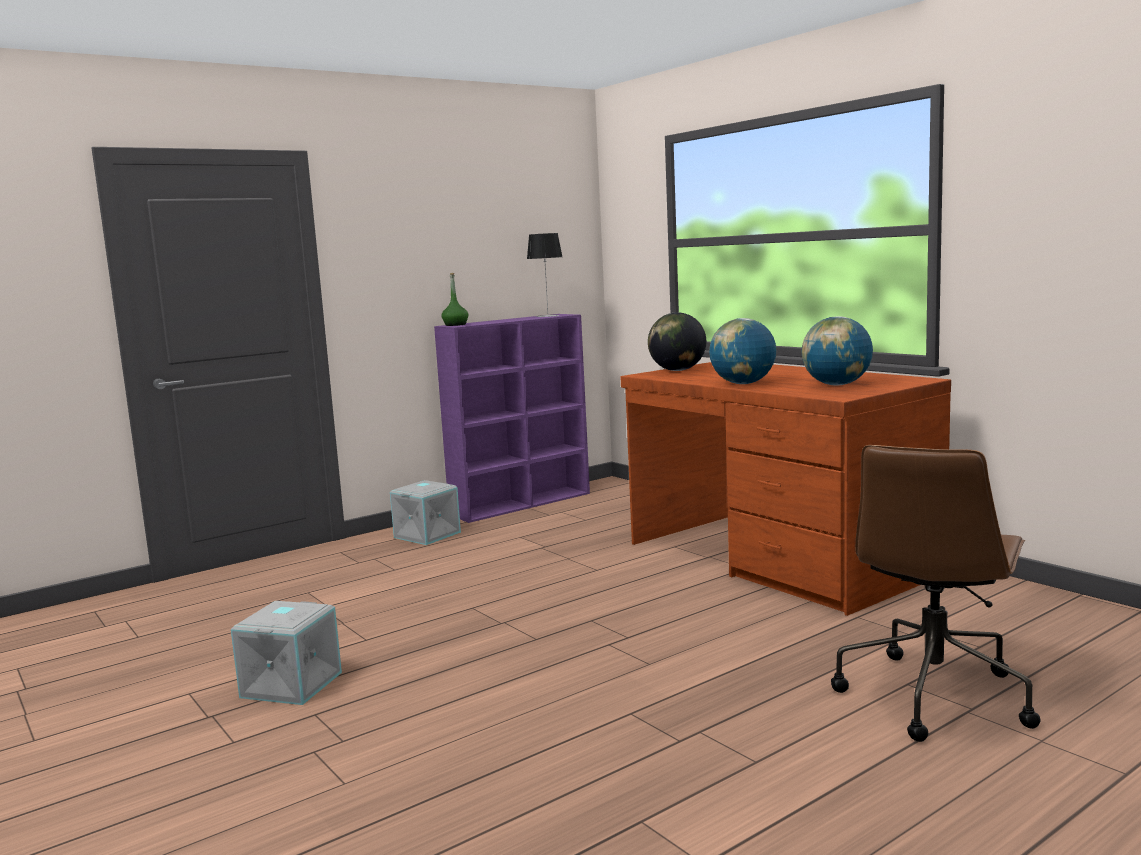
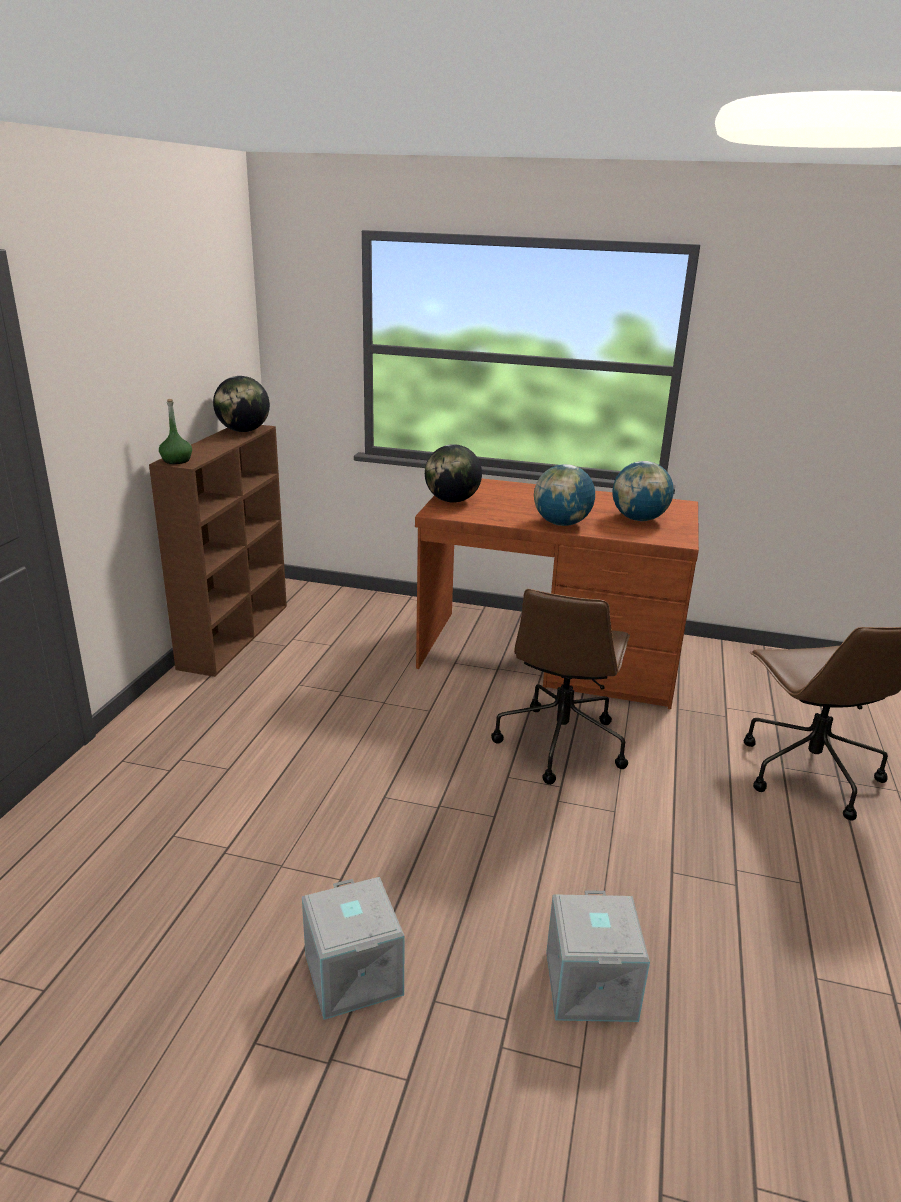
camera: 40 degrees left, 15 degrees up
grey storage box [390,480,461,545] -> grey storage box moved to [546,890,650,1022]
purple bookcase [434,314,590,523] -> brown bookcase [149,425,287,677]
table lamp [527,233,562,317] -> globe [213,376,270,432]
none -> brown office chair [491,589,630,785]

